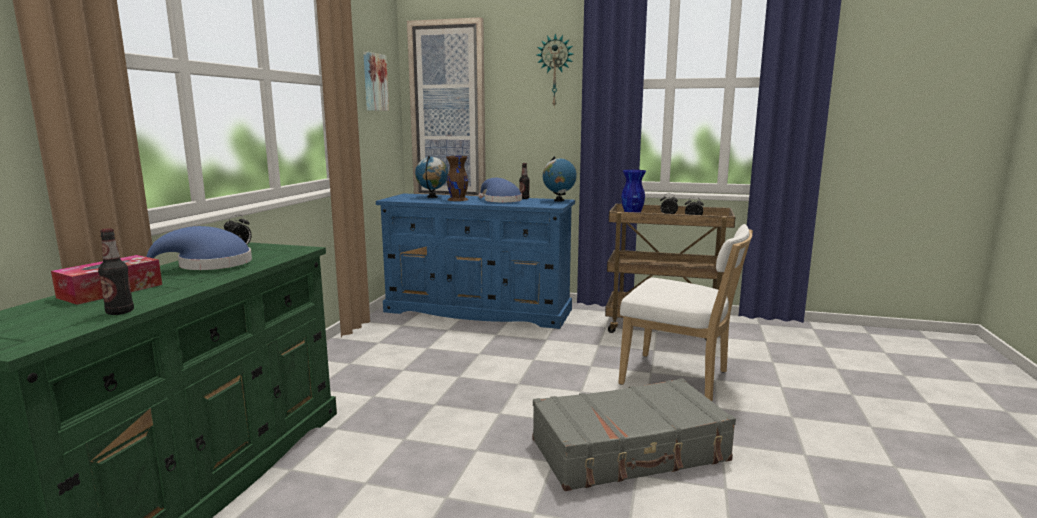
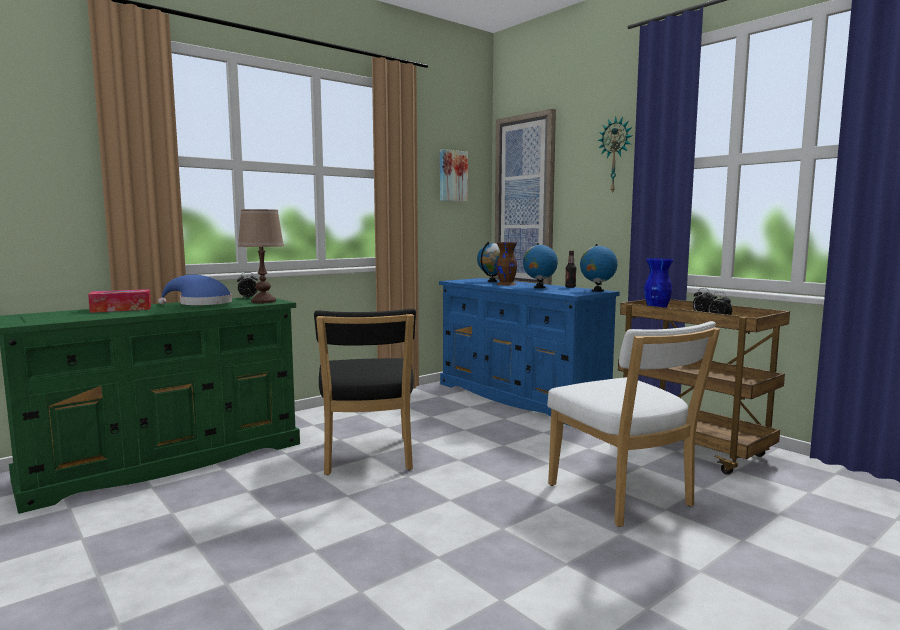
camera: 35 degrees right, 5 degrees down
bottle [98,228,134,315] -> none
blue hat [478,178,522,202] -> globe [523,243,558,288]
grey suitcase [532,378,736,491] -> none
none -> brown table lamp [238,209,284,303]
none -> black chair [314,309,416,475]

